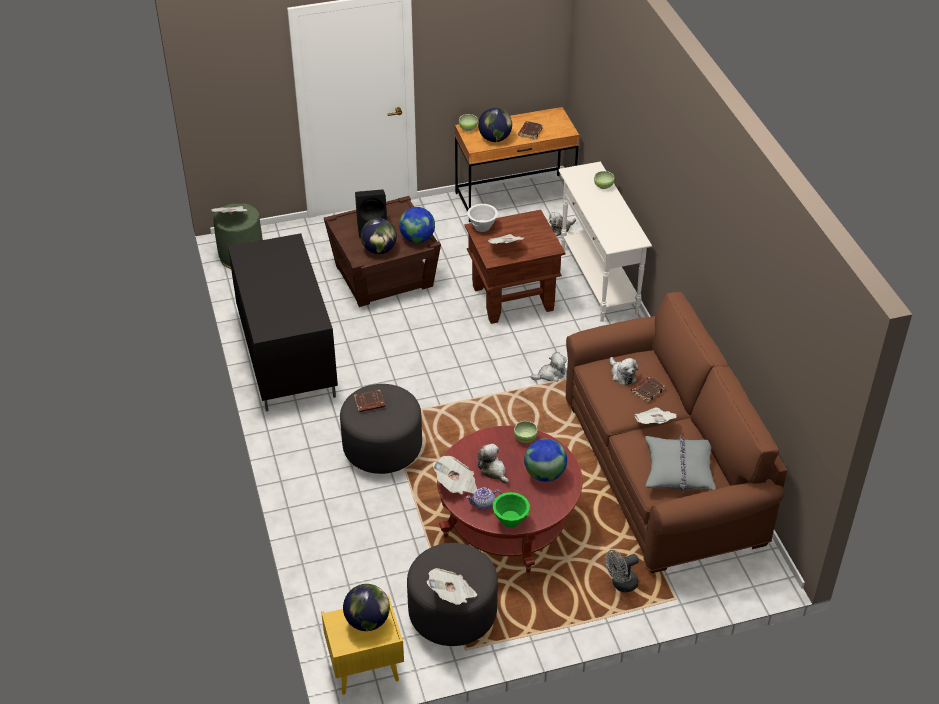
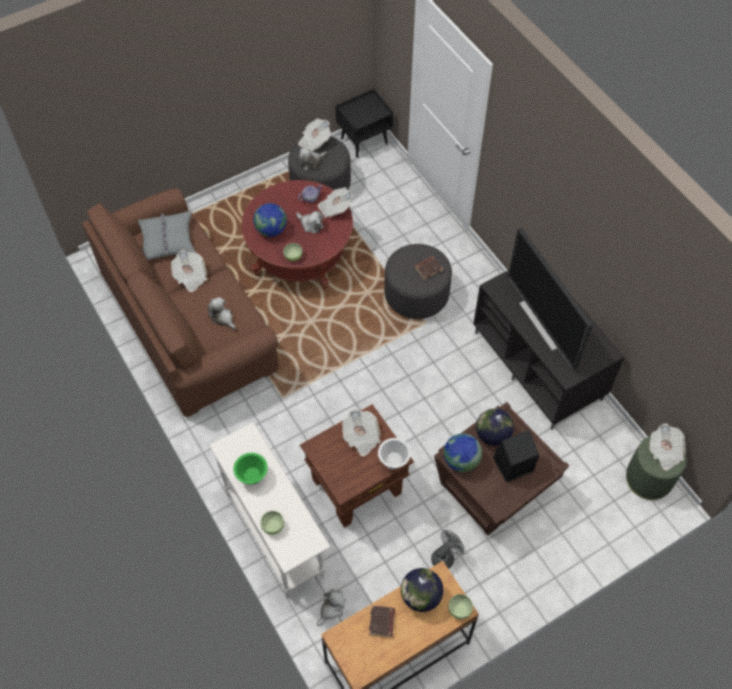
camera: 165 degrees right, 15 degrees up
yellow nightstand [321,596,404,695] -> black nightstand [336,89,393,158]
globe [343,584,390,631] -> none
green bowl [493,492,530,528] -> green bowl moved to [233,453,268,485]
plush toy [531,352,567,382] -> plush toy moved to [299,148,327,171]
grey fan [605,550,639,592] -> grey fan moved to [431,530,464,569]
brown book [631,376,665,403] -> none
none -> television [508,228,593,369]

